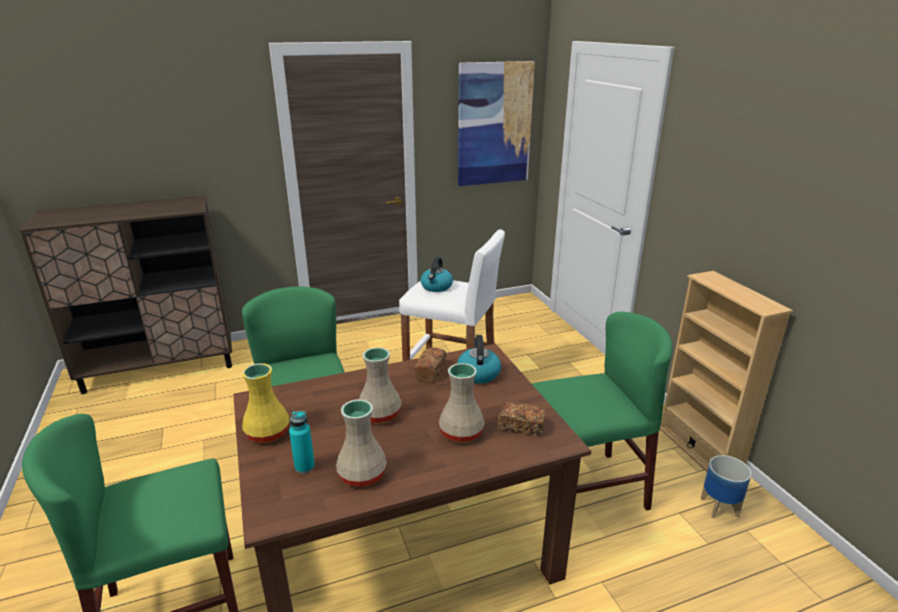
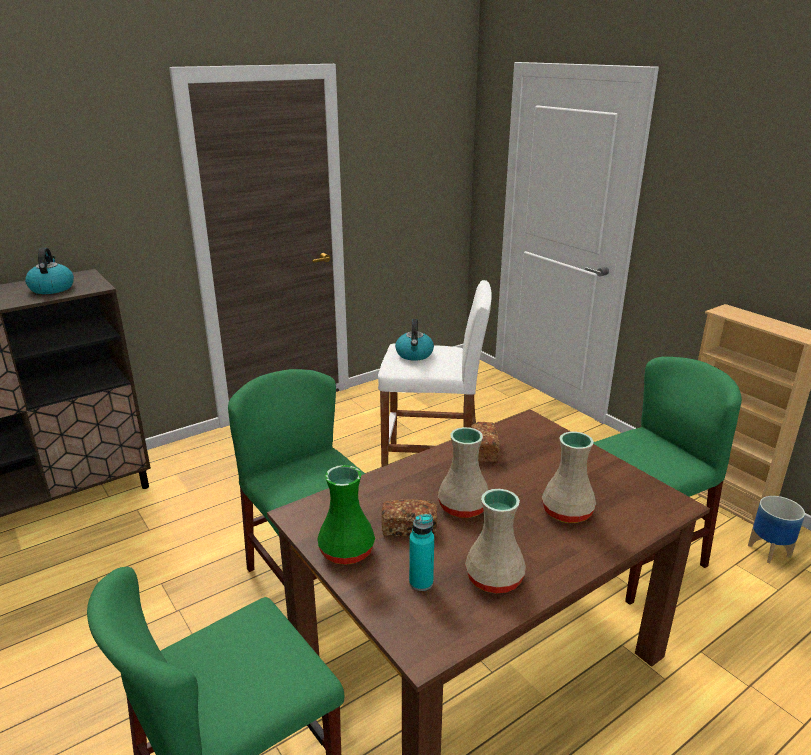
camera: 15 degrees left, 0 degrees up
yellow vase [242,363,290,443] -> green vase [318,465,375,565]
kettle [457,335,501,384] -> kettle moved to [25,247,74,294]
picture [458,61,535,186] -> none
bread [498,402,546,436] -> bread moved to [382,499,437,536]

